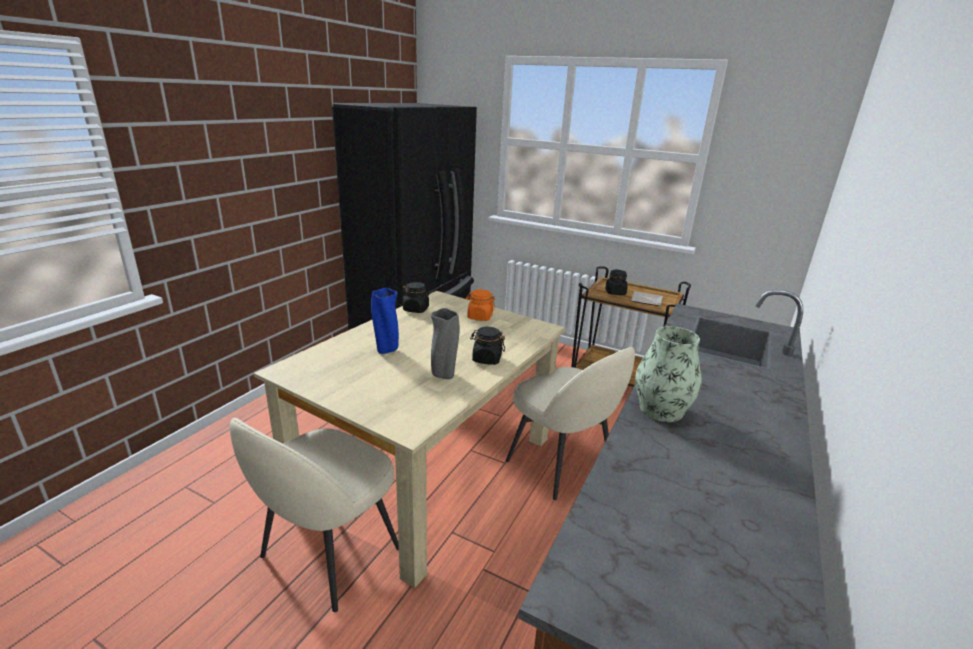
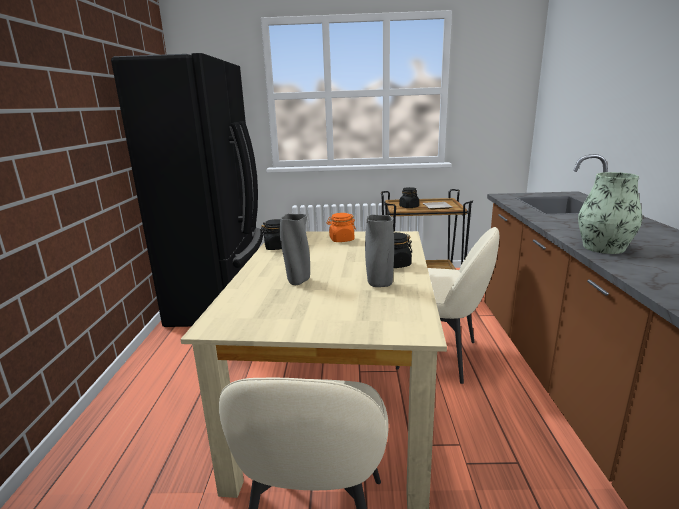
camera: 25 degrees left, 5 degrees down
blue vase [371,288,399,354] -> grey vase [280,214,310,285]

